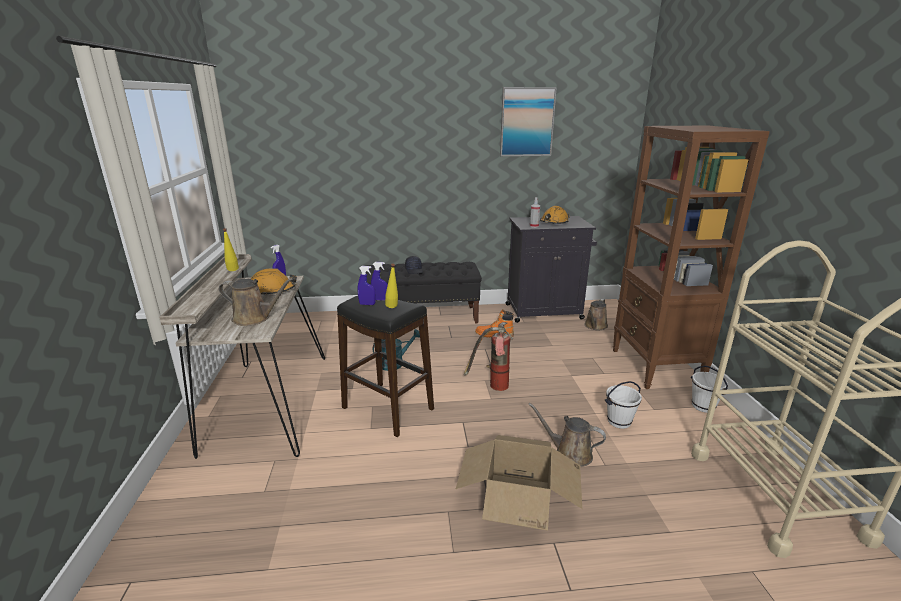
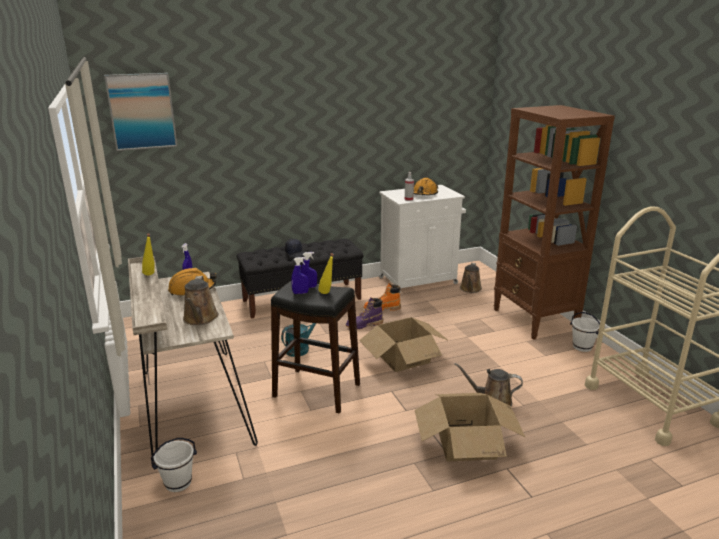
camera: 15 degrees left, 0 degrees up
brown watering can [219,278,293,326] -> brown watering can turned 90 degrees clockwise [183,276,219,325]
fire extinguisher [464,322,513,391] -> cardboard box [359,317,449,372]
picture [500,87,557,156] -> picture moved to [104,73,177,151]
black cabinet [506,216,597,323] -> white cabinet [379,185,466,290]
white bucket [605,381,642,429] -> white bucket moved to [151,438,197,492]
none -> purple boot [346,297,383,329]

